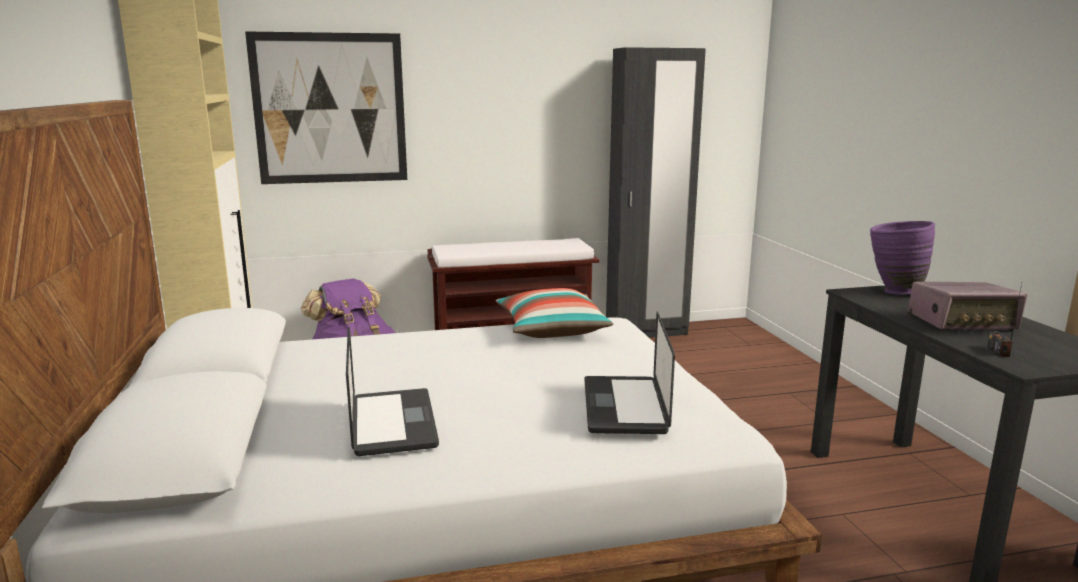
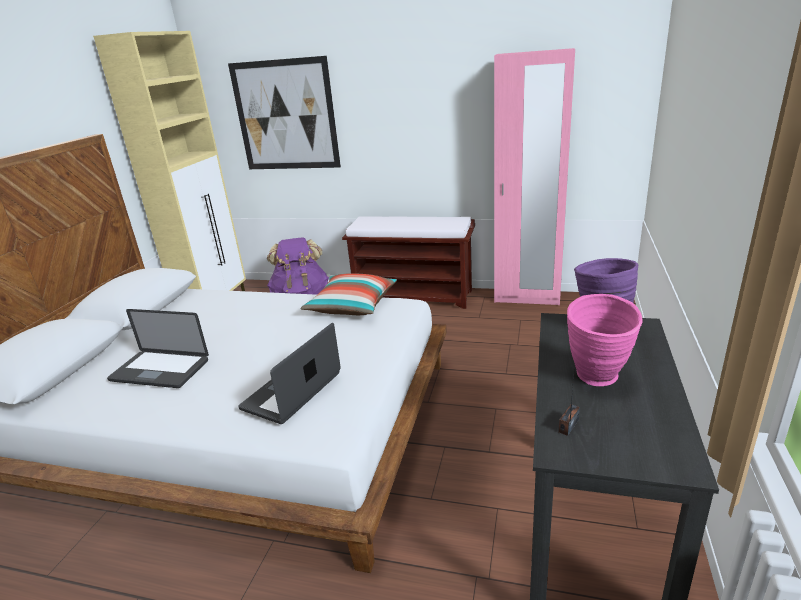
camera: 30 degrees right, 10 degrees up
laptop [346,327,439,456] -> laptop turned 90 degrees clockwise [107,309,209,388]
black wardrobe [606,47,706,338] -> pink wardrobe [494,48,575,305]
radio [908,282,1027,329] -> pink vase [567,294,642,386]

